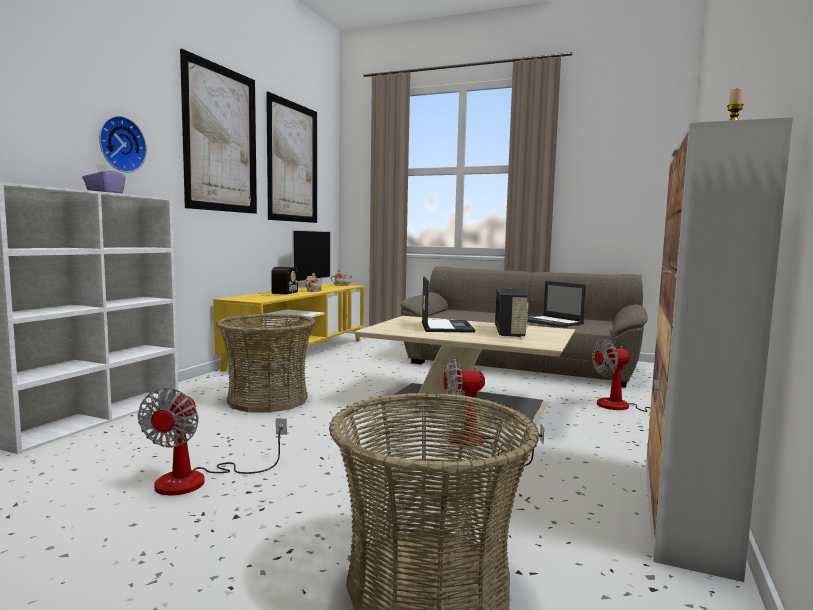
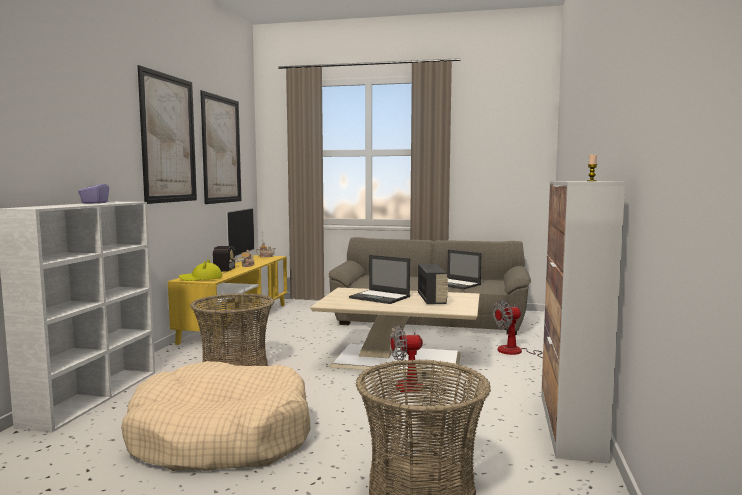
camera: 10 degrees left, 0 degrees up
wall clock [99,116,147,173] -> none
fan [138,388,287,496] -> beige dog bed [121,361,310,471]
laptop [422,276,475,333] -> laptop turned 135 degrees clockwise [349,255,410,304]
none -> yellow hat [179,259,222,281]

